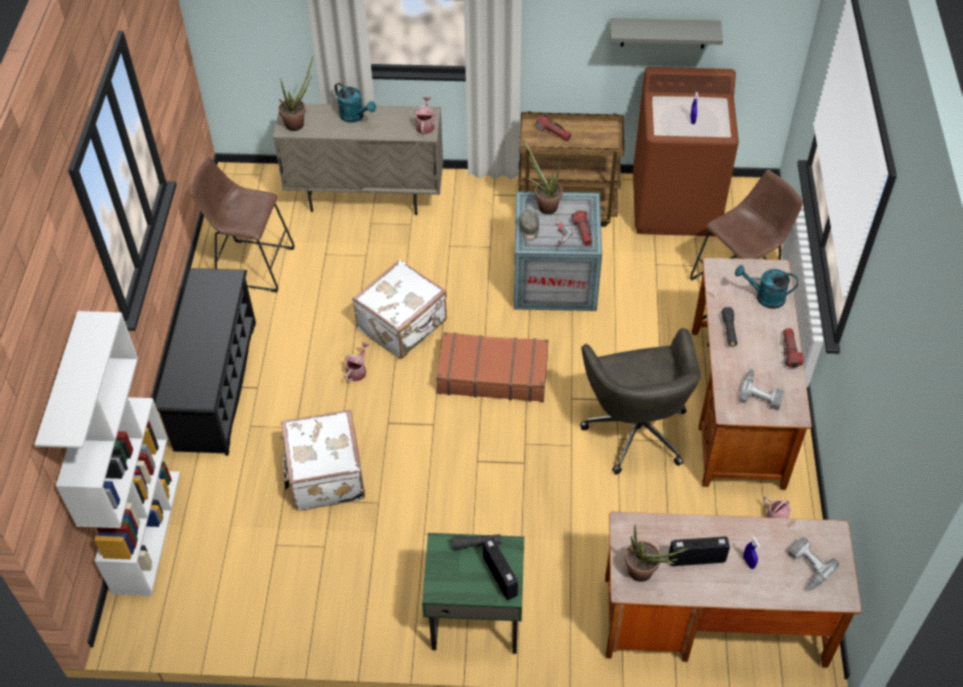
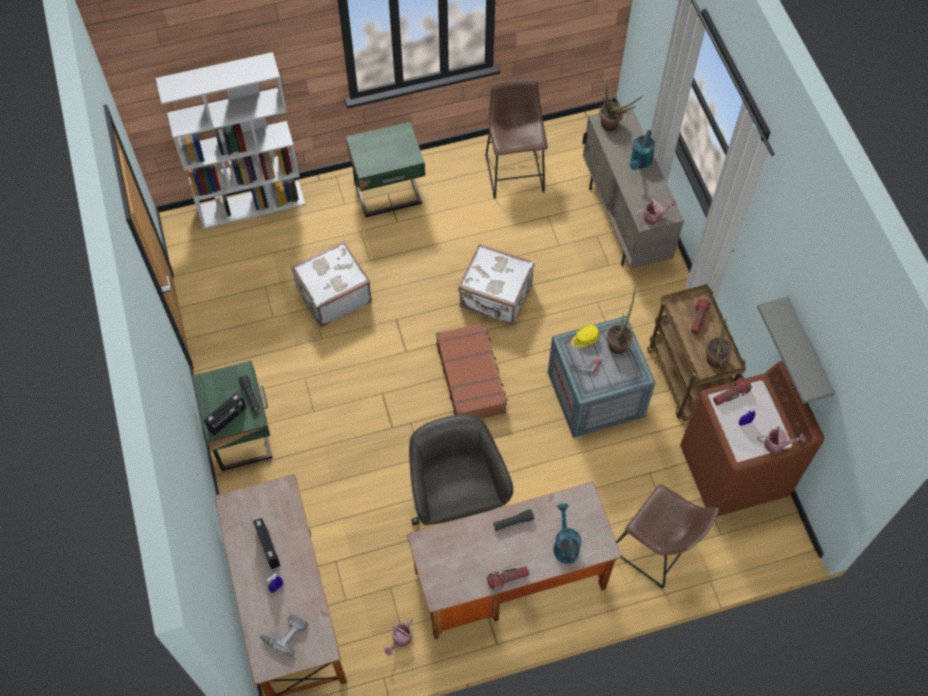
camera: 70 degrees right, 10 degrees up
black shoe rack [155,268,256,456] -> green nightstand [346,122,425,217]
watering can [345,342,369,382] -> watering can moved to [757,426,806,454]
grey cap [519,209,539,241] -> yellow cap [571,325,599,348]
flashlight [572,210,592,246] -> flashlight moved to [713,377,752,406]
grey office chair [580,328,701,474] -> grey office chair turned 105 degrees clockwise [409,415,513,525]
potted plant [625,524,689,582] -> potted plant moved to [706,319,733,367]
power drill [739,369,784,410] -> none

